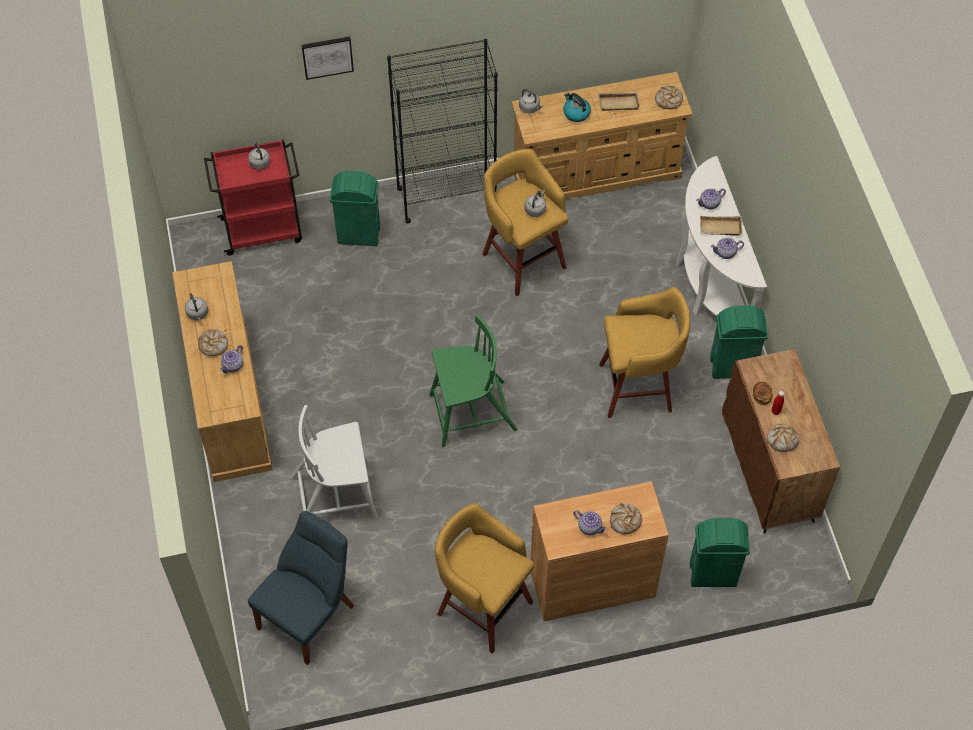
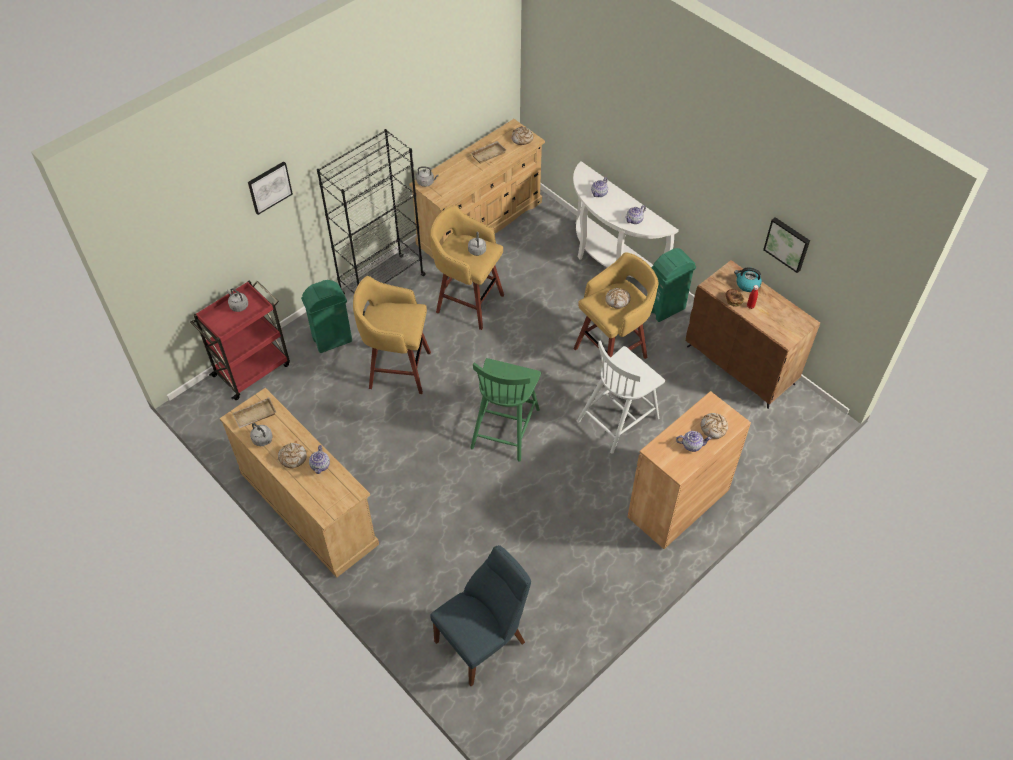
camera: 30 degrees left, 5 degrees down
blue chair [248,511,354,665] -> blue chair turned 45 degrees clockwise [431,545,531,686]
white chair [291,405,378,519] -> white chair moved to [577,340,665,454]
green chair [429,315,518,447] -> green chair turned 150 degrees clockwise [470,358,541,462]
yellow stool [435,504,534,654] -> yellow stool moved to [353,276,431,394]
kettle [563,92,591,122] -> kettle moved to [734,267,762,292]
green trash can [689,518,750,587] -> none
beige tray [700,216,742,235] -> beige tray moved to [232,397,276,428]
bread [767,424,799,452] -> bread moved to [605,288,631,309]
none -> picture [763,217,810,273]

